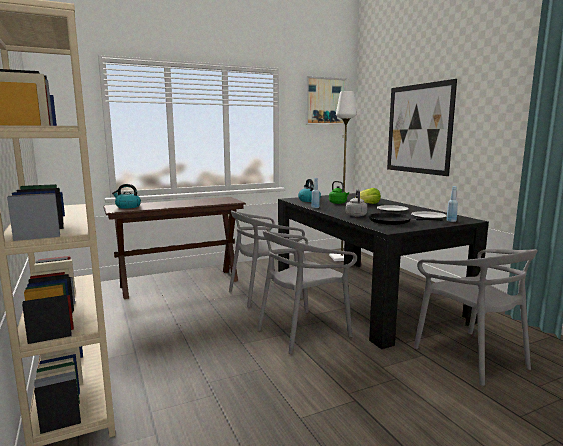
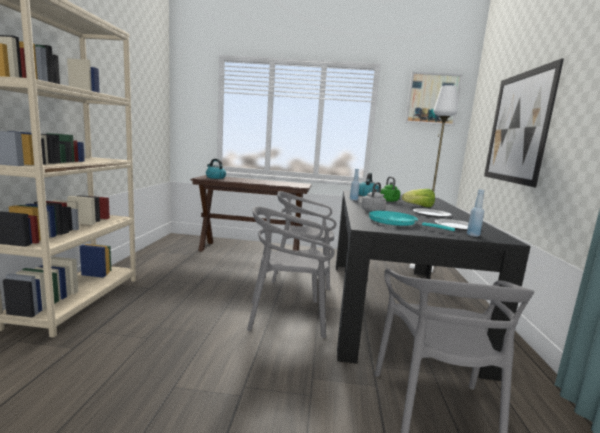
camera: 30 degrees right, 0 degrees up
black frying pan [369,213,443,225] -> turquoise frying pan [369,211,455,231]

